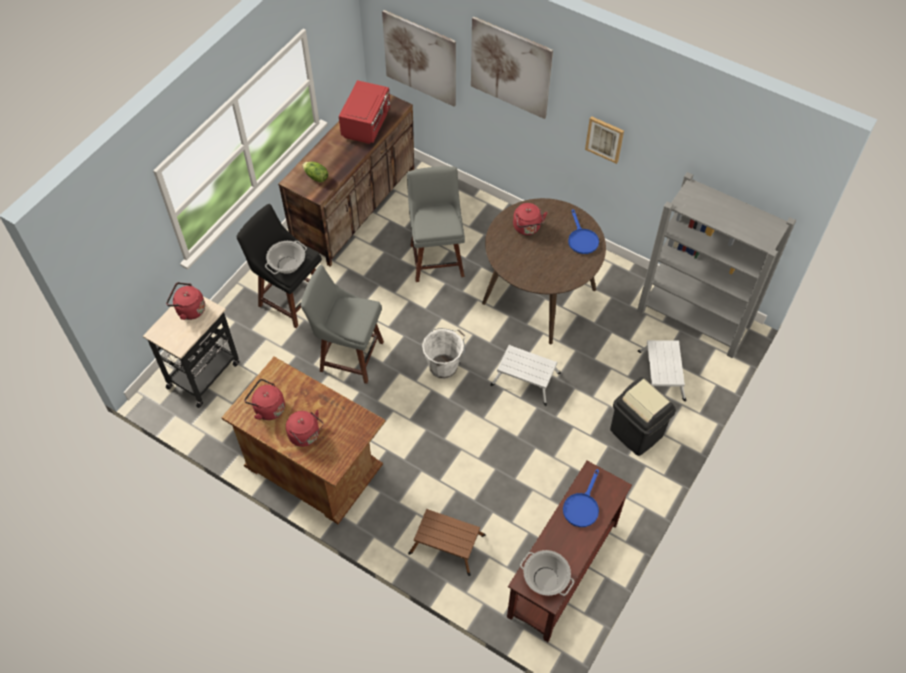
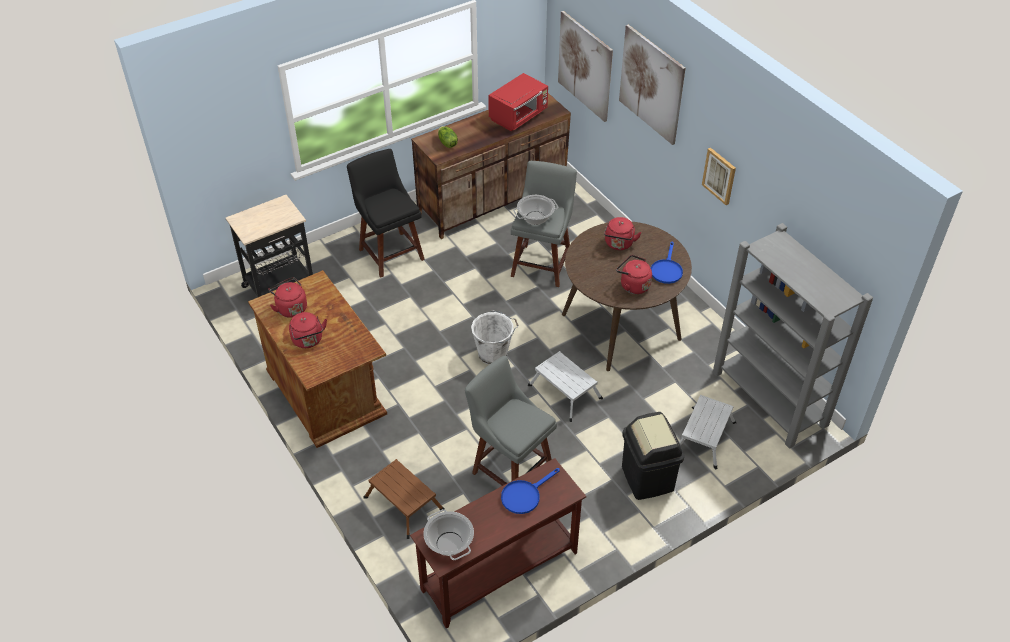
camera: 25 degrees right, 10 degrees down
red kettle [166,282,205,320] -> red kettle moved to [616,255,652,294]
cooking pot [265,241,307,274] -> cooking pot moved to [513,195,558,225]
grey stool [301,265,384,384] -> grey stool moved to [465,356,557,486]

